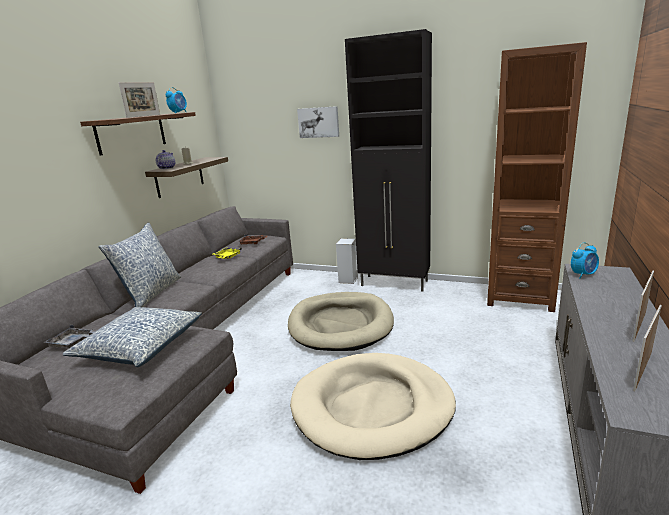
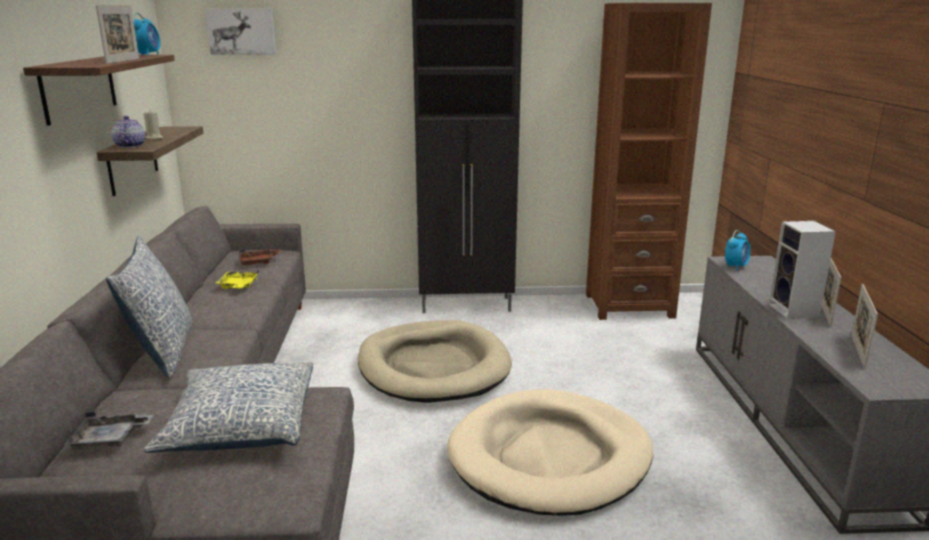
camera: 25 degrees left, 0 degrees up
picture [297,106,339,138] -> picture moved to [205,9,276,55]
speaker [336,238,358,284] -> speaker moved to [769,221,836,319]

